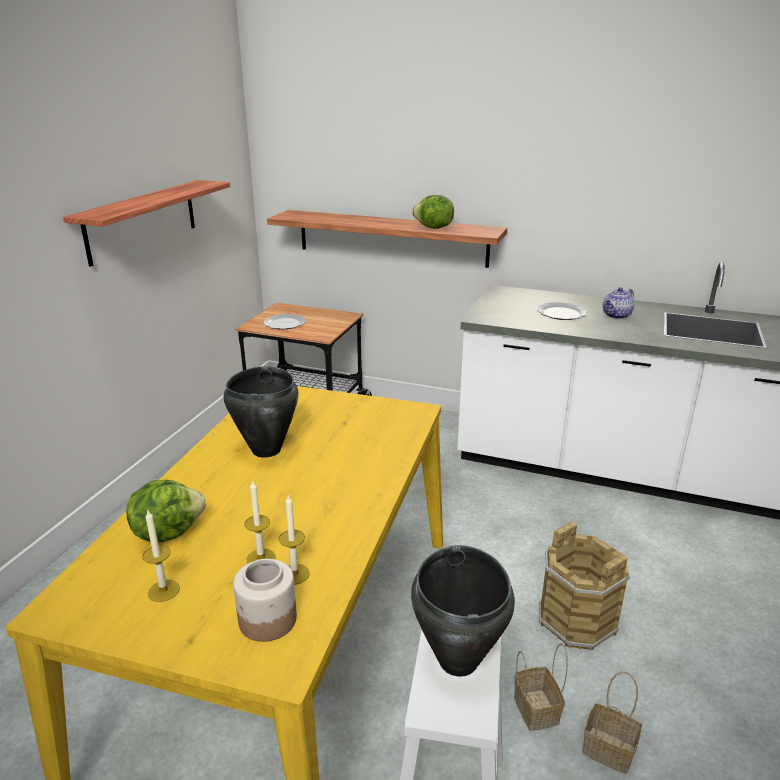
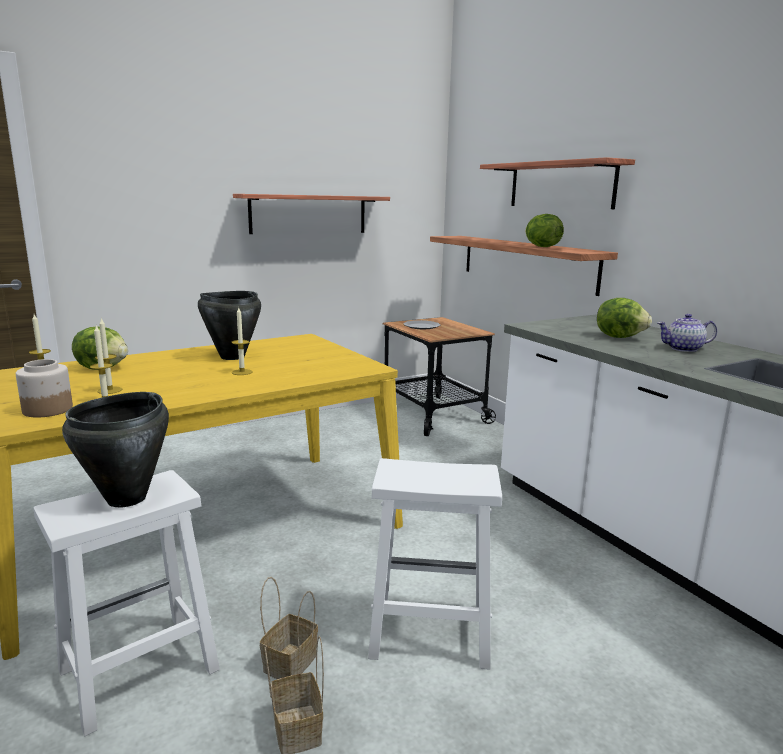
camera: 40 degrees right, 10 degrees down
plate [537,302,587,320] -> lettuce [597,298,652,338]
brown bucket [539,522,630,650] -> white stool [368,458,502,670]
none -> candle [232,308,252,375]
none -> shelf [480,157,635,209]

